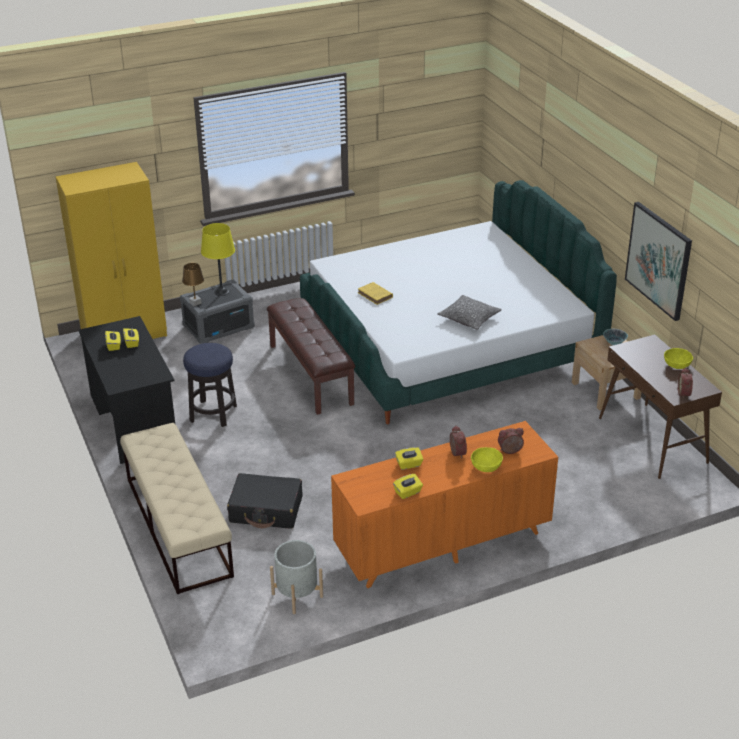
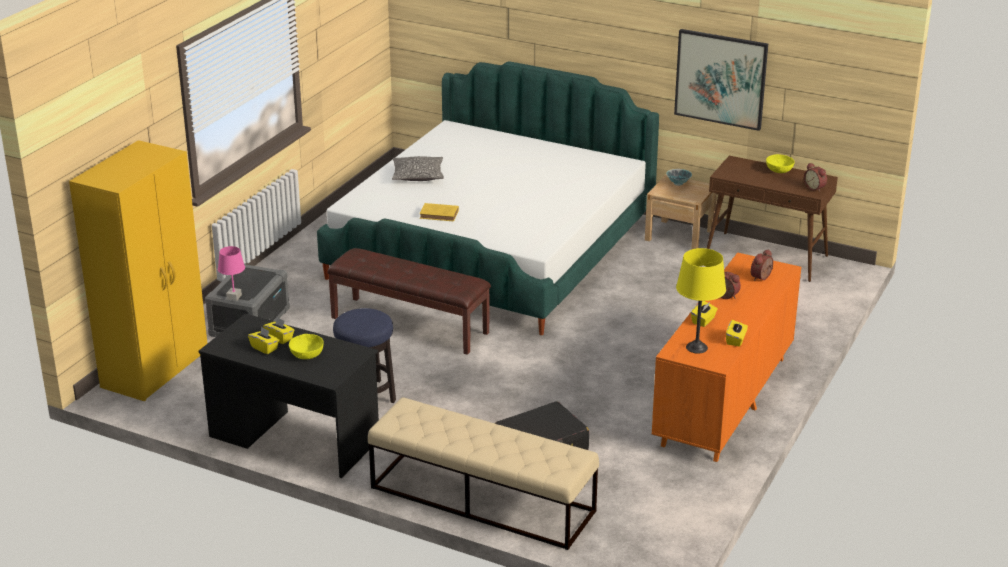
camera: 40 degrees left, 5 degrees down
brown table lamp [182,263,204,306] -> pink table lamp [218,246,245,301]
yellow table lamp [201,223,235,296] -> yellow table lamp moved to [676,248,726,354]
grey planter [270,540,323,614] -> none
pillow [437,295,502,330] -> pillow moved to [392,156,444,181]
yellow bowl [471,447,503,472] -> yellow bowl moved to [289,334,324,359]

